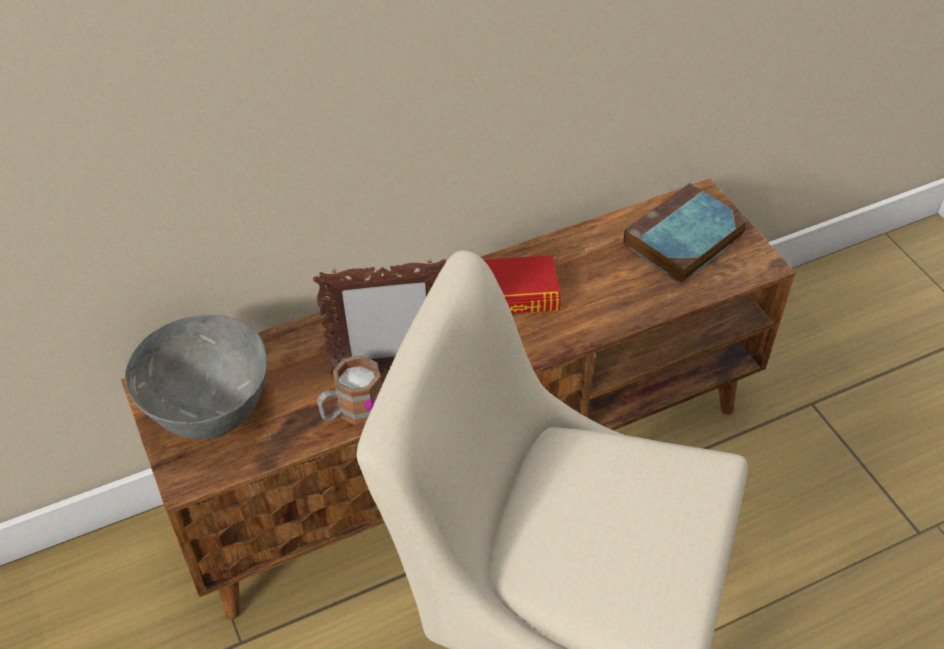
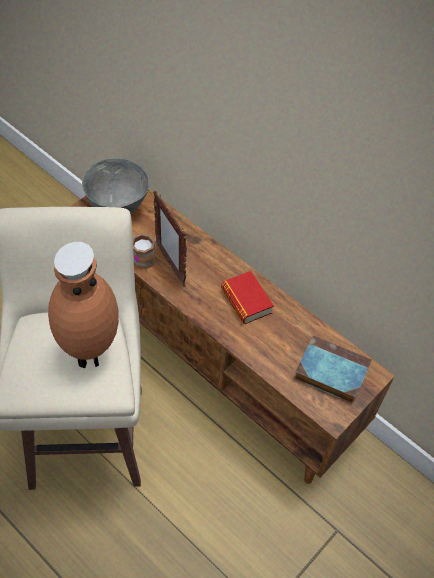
camera: 65 degrees right, 5 degrees up
none -> brown vase [48,242,119,368]

